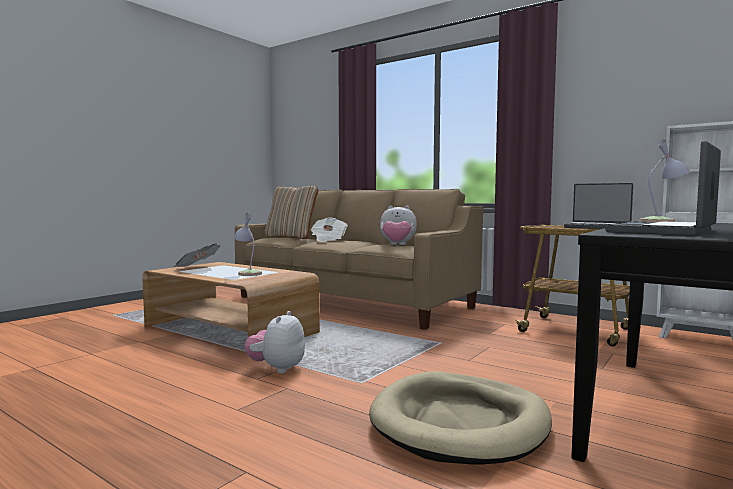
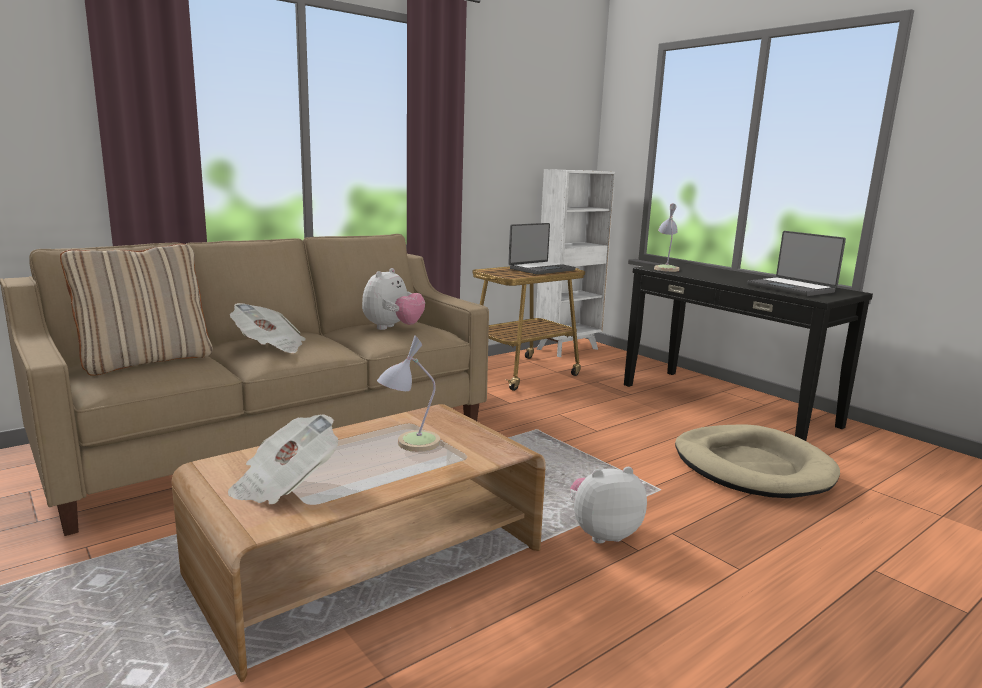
camera: 75 degrees left, 10 degrees up
plush toy [245,311,305,373] -> plush toy turned 135 degrees clockwise [570,467,647,543]

